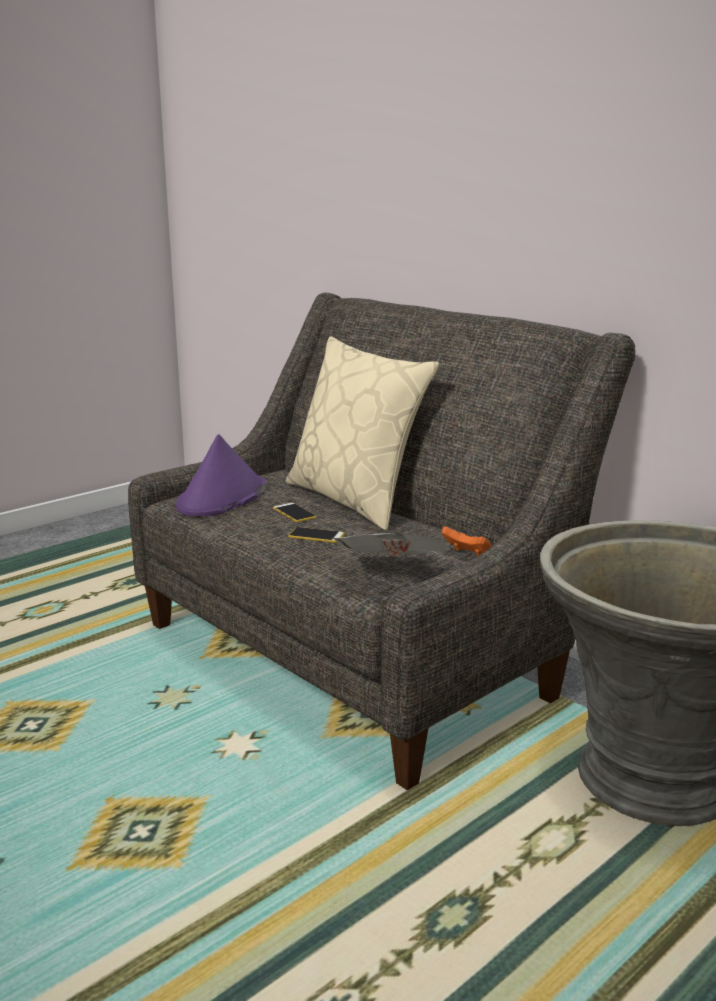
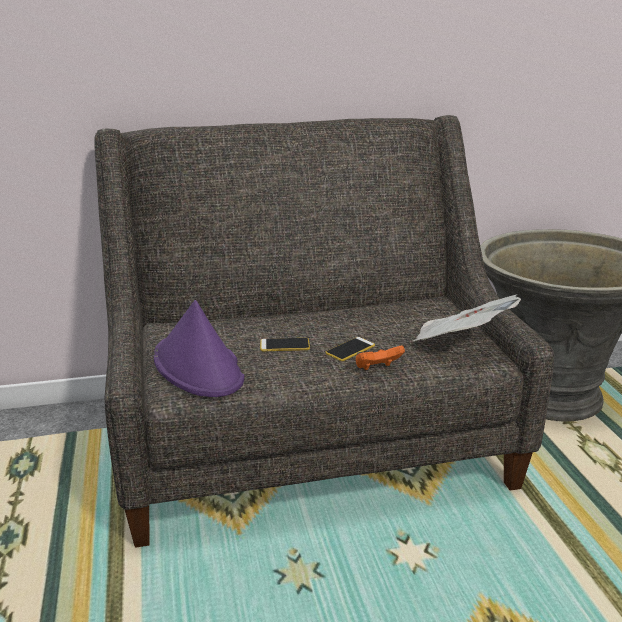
camera: 60 degrees left, 5 degrees up
beige pillow [286,336,439,531] -> none
orange game controller [441,526,491,556] -> orange game controller moved to [356,345,405,370]

